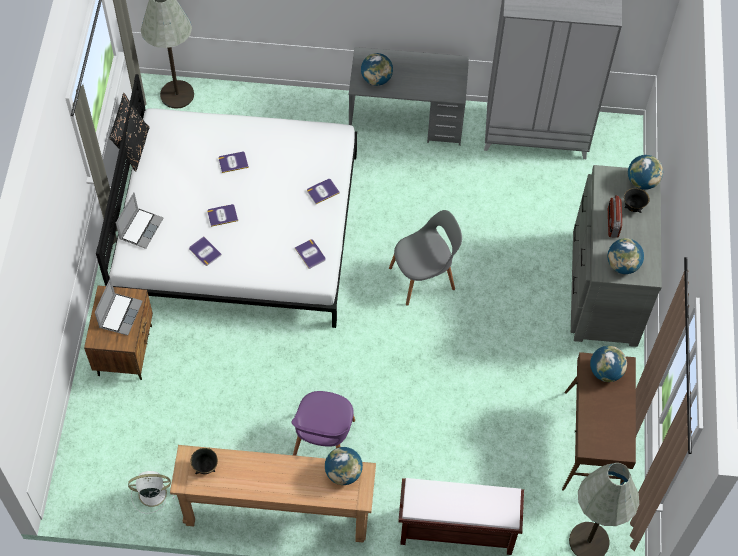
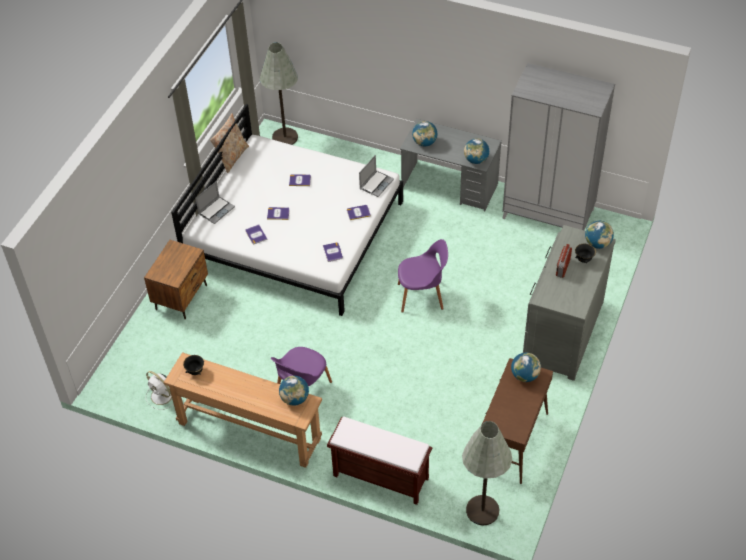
camera: 20 degrees right, 10 degrees down
laptop [95,278,143,336] -> laptop moved to [359,155,394,197]
black pillow [109,93,150,172] -> beige pillow [210,113,249,173]
white fan [128,471,175,514] -> white fan turned 150 degrees counterclockwise [146,371,172,410]
grey chair [389,210,462,306] -> purple chair [398,239,448,313]
globe [607,238,644,274] -> globe moved to [464,138,489,164]

